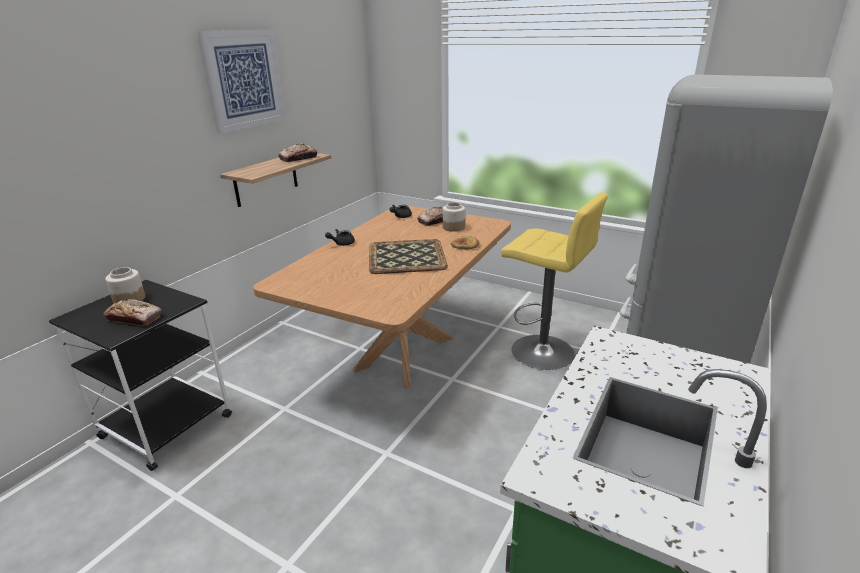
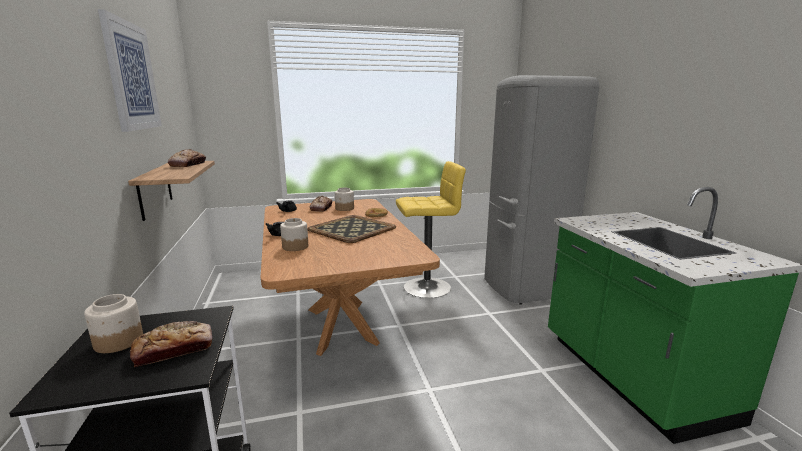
camera: 45 degrees left, 10 degrees down
none -> jar [280,218,308,251]

